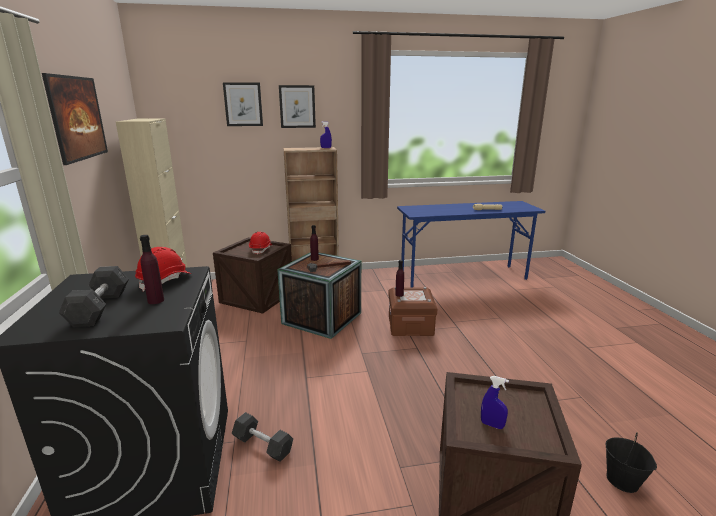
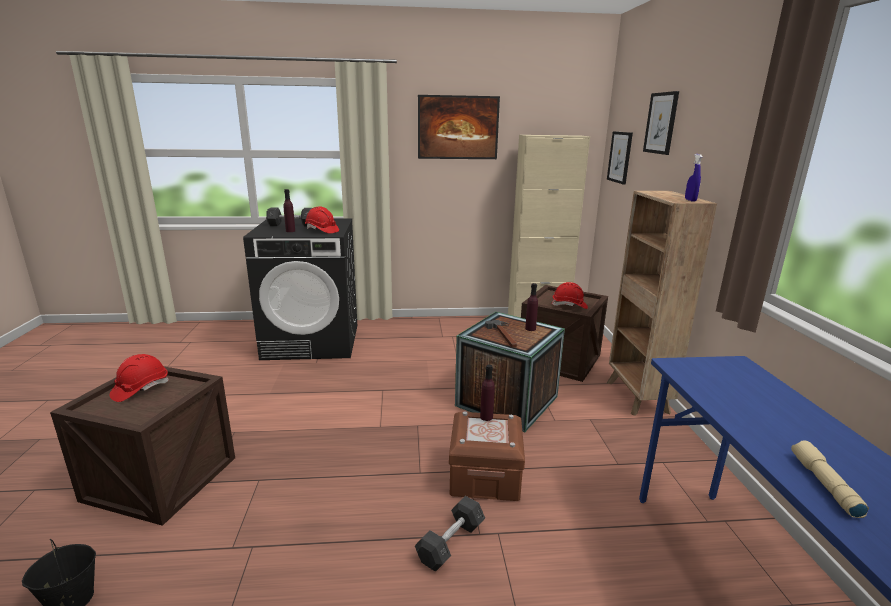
camera: 95 degrees right, 0 degrees up
grey dumbbell [231,412,293,462] -> grey dumbbell moved to [415,496,485,572]
picture [279,85,316,128] -> picture moved to [607,131,633,185]
blue spray bottle [481,376,509,429] -> red hard hat [110,354,169,402]

